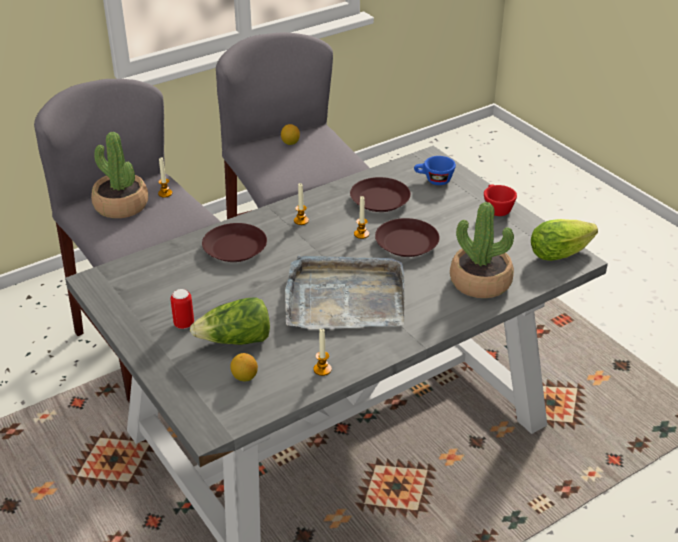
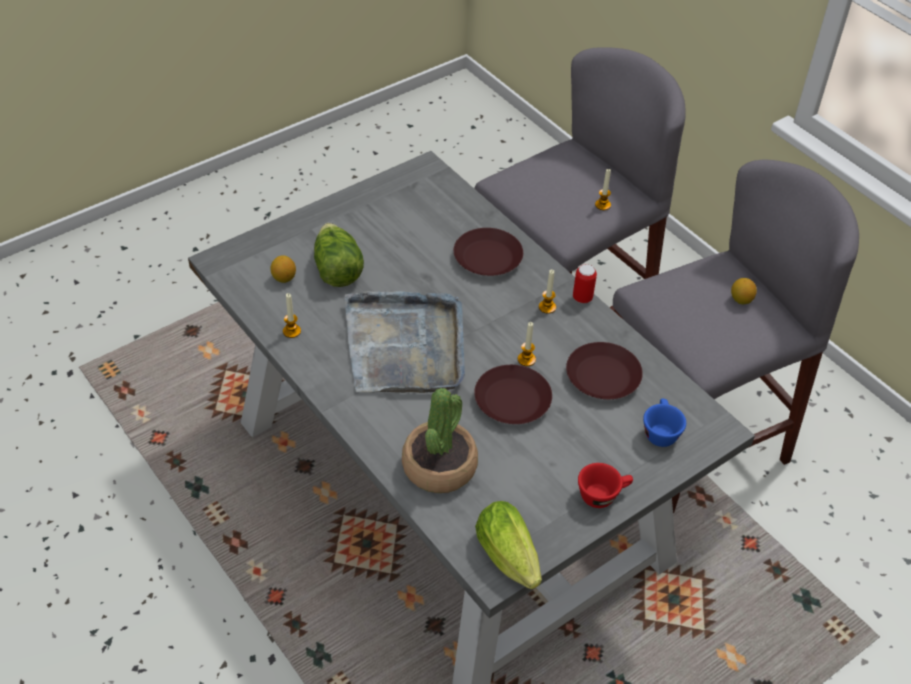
camera: 85 degrees right, 10 degrees up
potted plant [91,132,148,218] -> none
can [171,289,194,329] -> can moved to [573,264,597,303]

